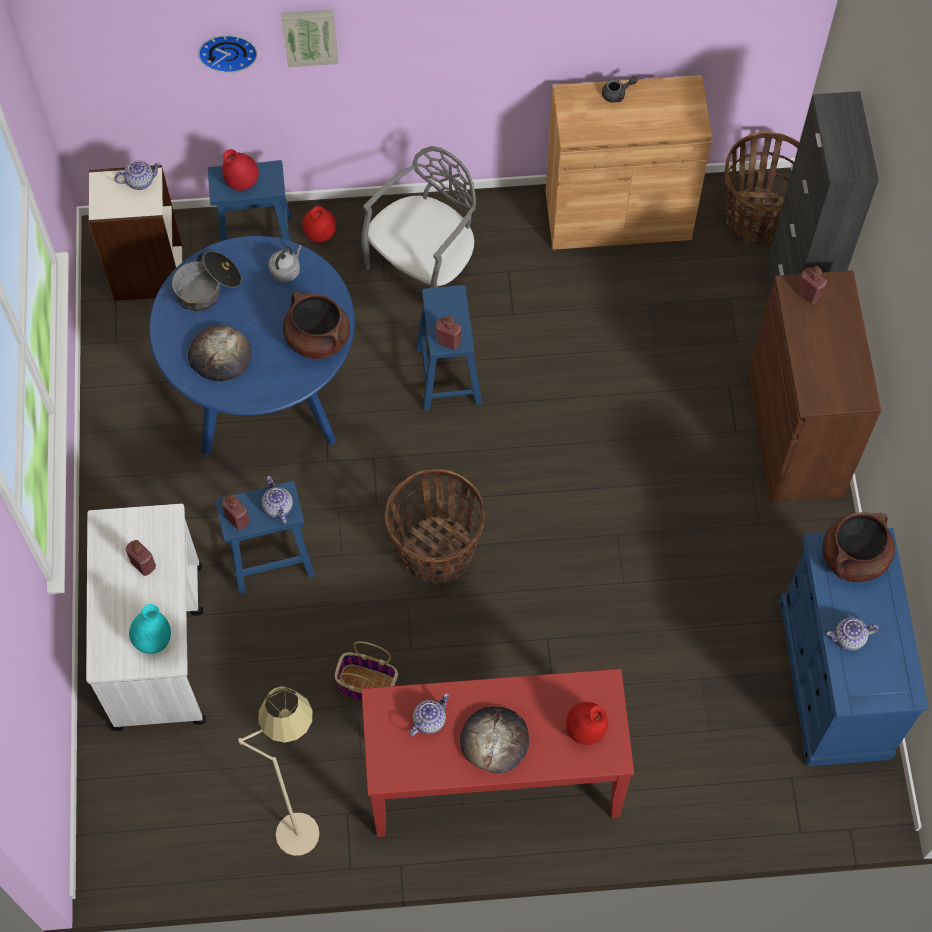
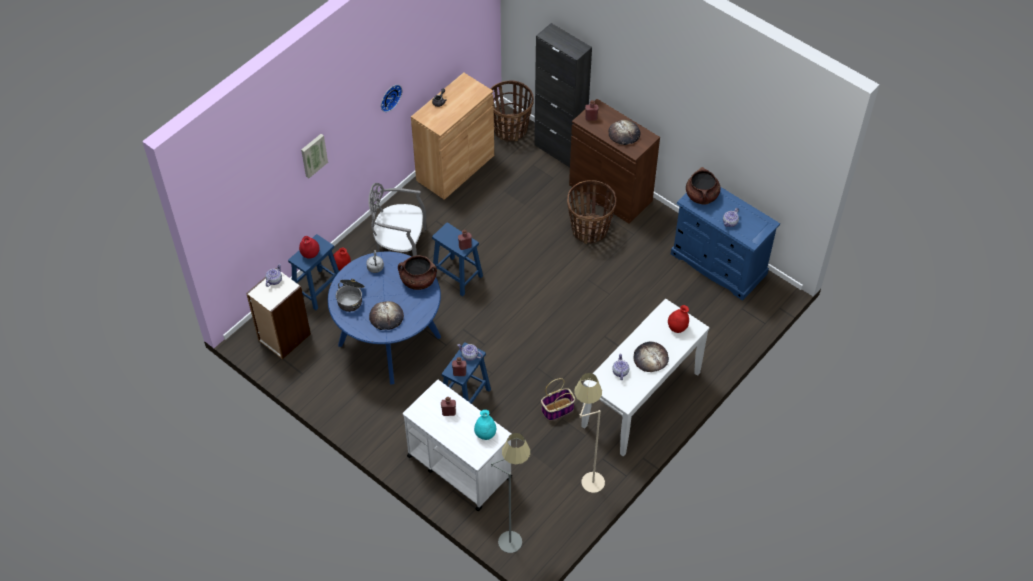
camera: 45 degrees left, 10 degrees down
wall clock [198,35,258,73] -> wall clock moved to [381,85,402,112]
grey chair [361,146,476,288] -> grey chair turned 75 degrees counterclockwise [368,183,426,256]
red console table [361,669,634,837] -> white console table [581,298,710,456]
basket [385,469,485,584] -> basket moved to [567,180,616,244]
none -> grey floor lamp [491,433,530,553]
none -> bread [608,120,640,145]

